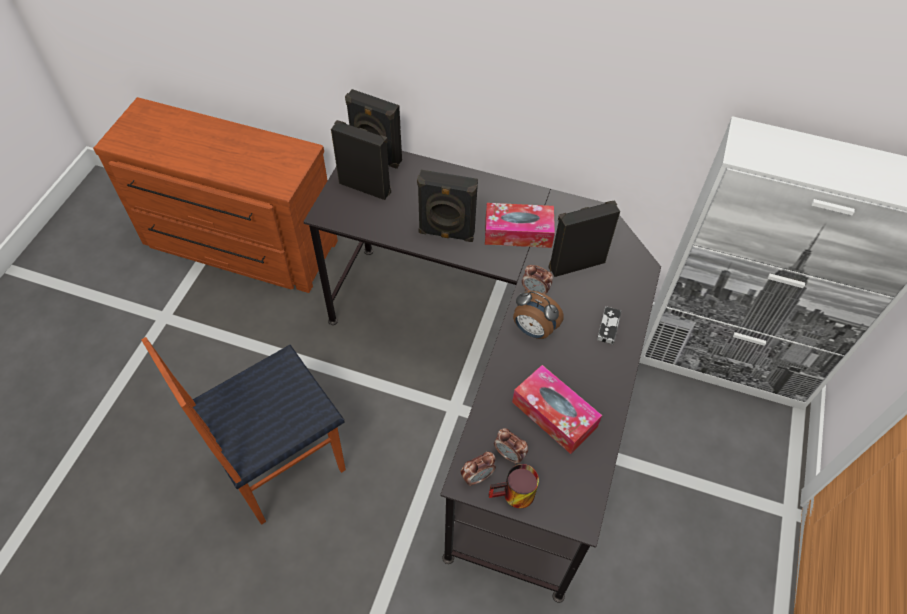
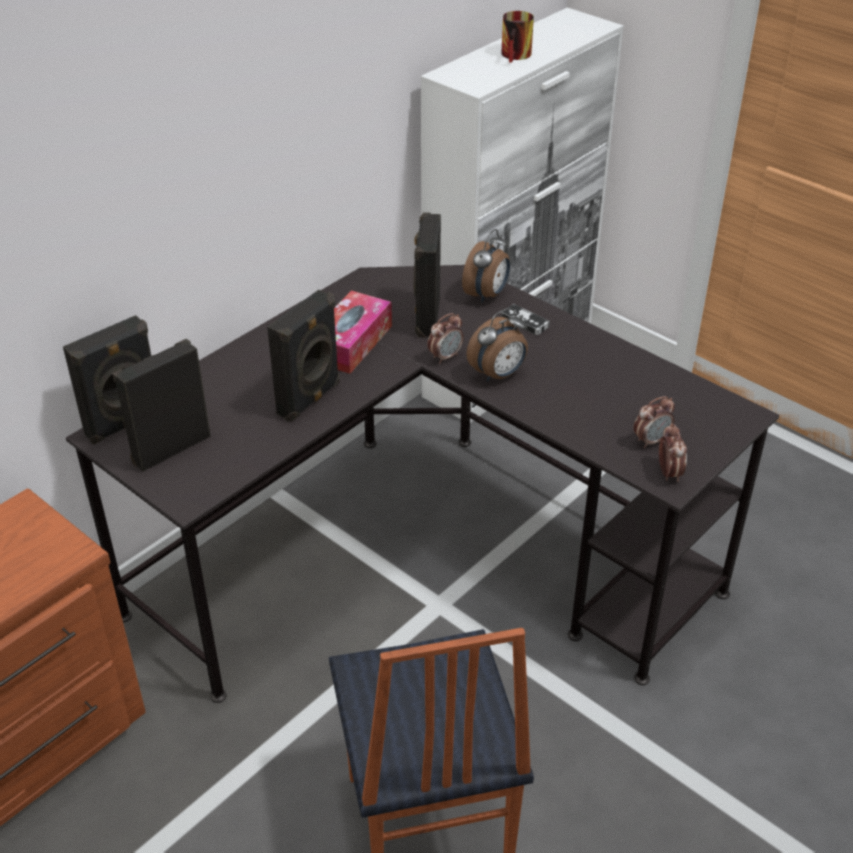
camera: 65 degrees left, 15 degrees down
mug [489,464,539,508] -> mug moved to [501,11,534,63]
tissue box [512,365,602,454] -> none
none -> alarm clock [462,229,510,303]

